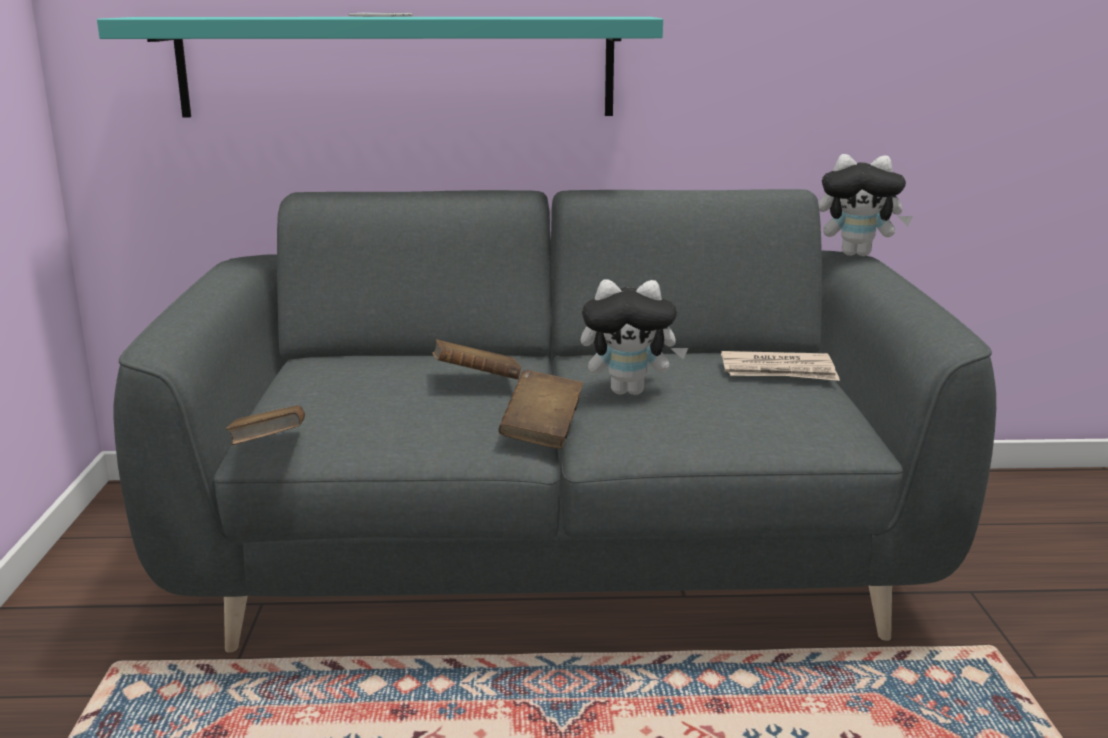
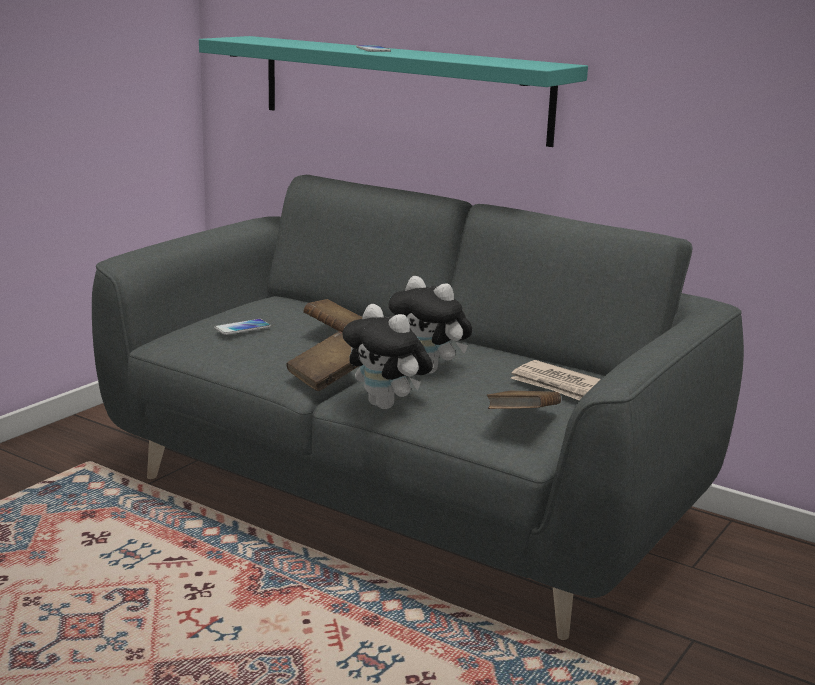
camera: 35 degrees right, 0 degrees up
brown book [226,405,305,445] -> brown book moved to [487,391,561,409]
plush toy [819,154,913,256] -> plush toy moved to [342,304,433,409]
none -> phone [214,319,271,335]

